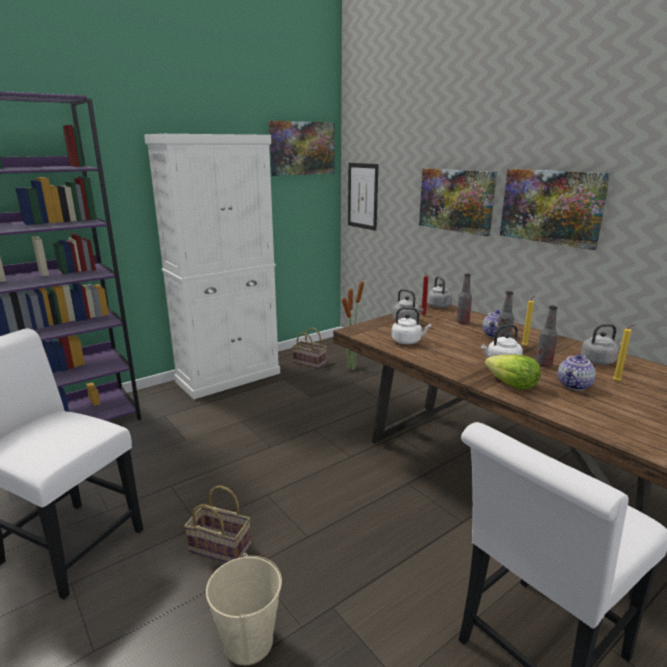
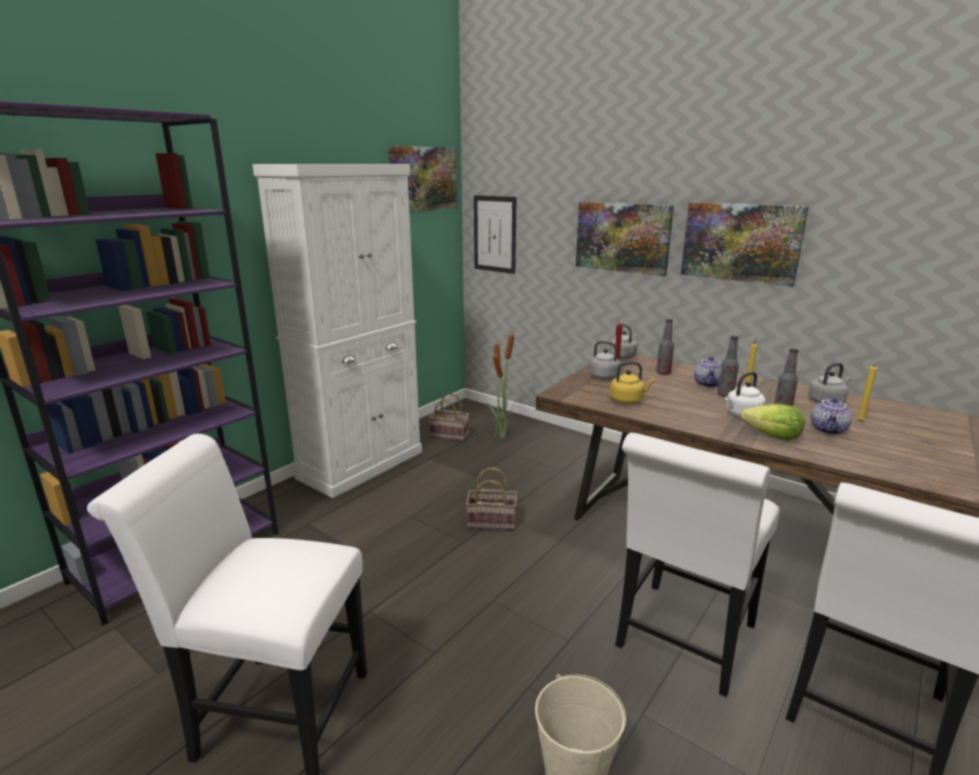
camera: 15 degrees left, 0 degrees up
basket [184,485,251,562] -> basket moved to [466,467,517,530]
white kettle [392,307,431,344] -> yellow kettle [610,362,655,404]
none -> white chair [615,433,780,697]

